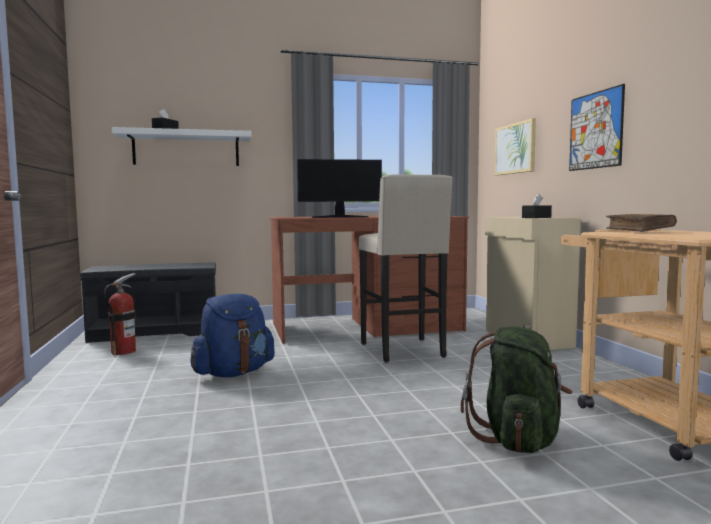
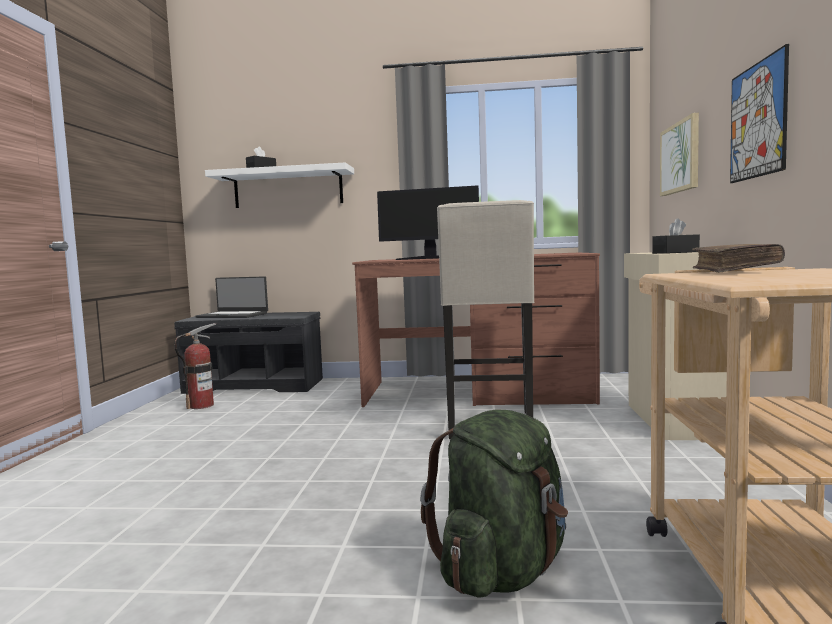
camera: 20 degrees right, 0 degrees up
blue backpack [190,294,275,377] -> none
none -> laptop [196,276,268,318]

